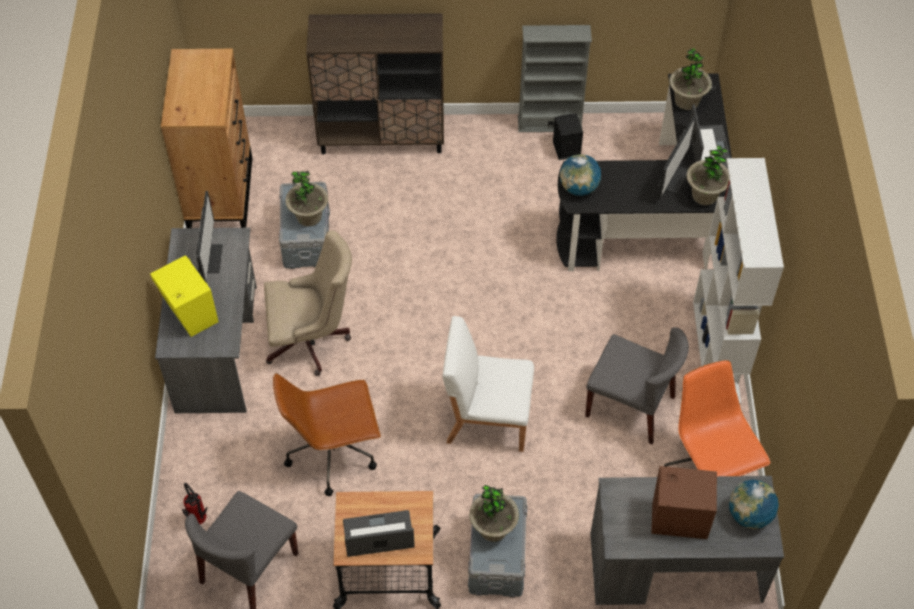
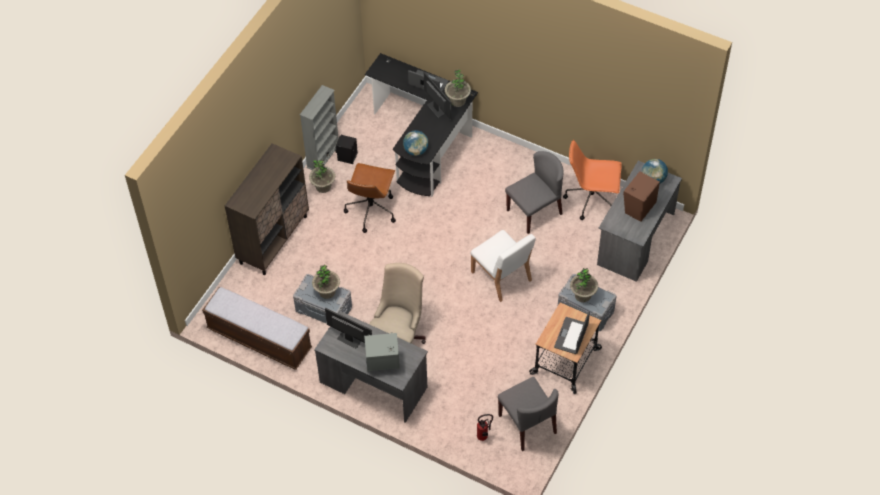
camera: 60 degrees left, 0 degrees up
yellow speaker [150,255,219,337] -> grey speaker [364,332,400,371]
brown dresser [161,49,253,228] -> bench [202,287,312,370]
brown office chair [273,373,381,496] -> brown office chair moved to [344,163,396,233]
white chair [443,316,534,452] -> white chair turned 75 degrees counterclockwise [470,230,536,302]
potted plant [669,48,712,110] -> potted plant moved to [309,159,335,193]
white bookcase [693,158,784,404] -> none

